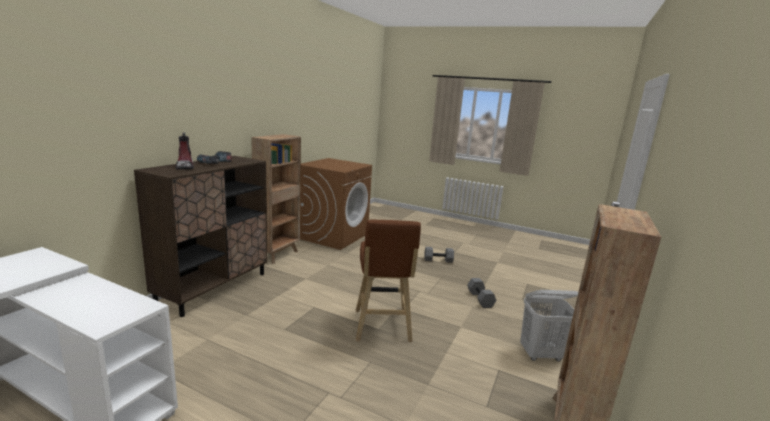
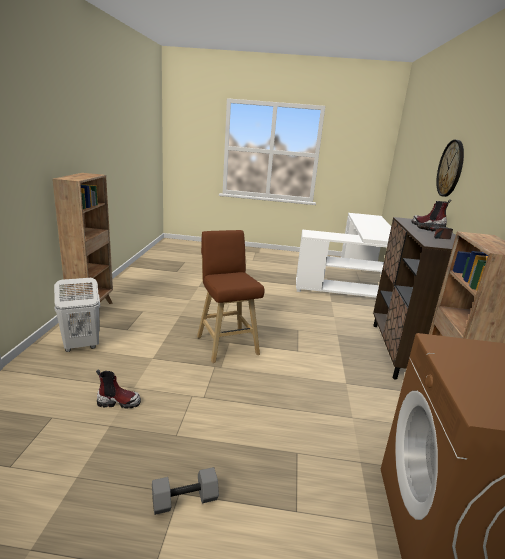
camera: 160 degrees right, 5 degrees up
grey dumbbell [467,278,496,308] -> boot [96,369,141,409]
none -> wall clock [436,140,464,197]

